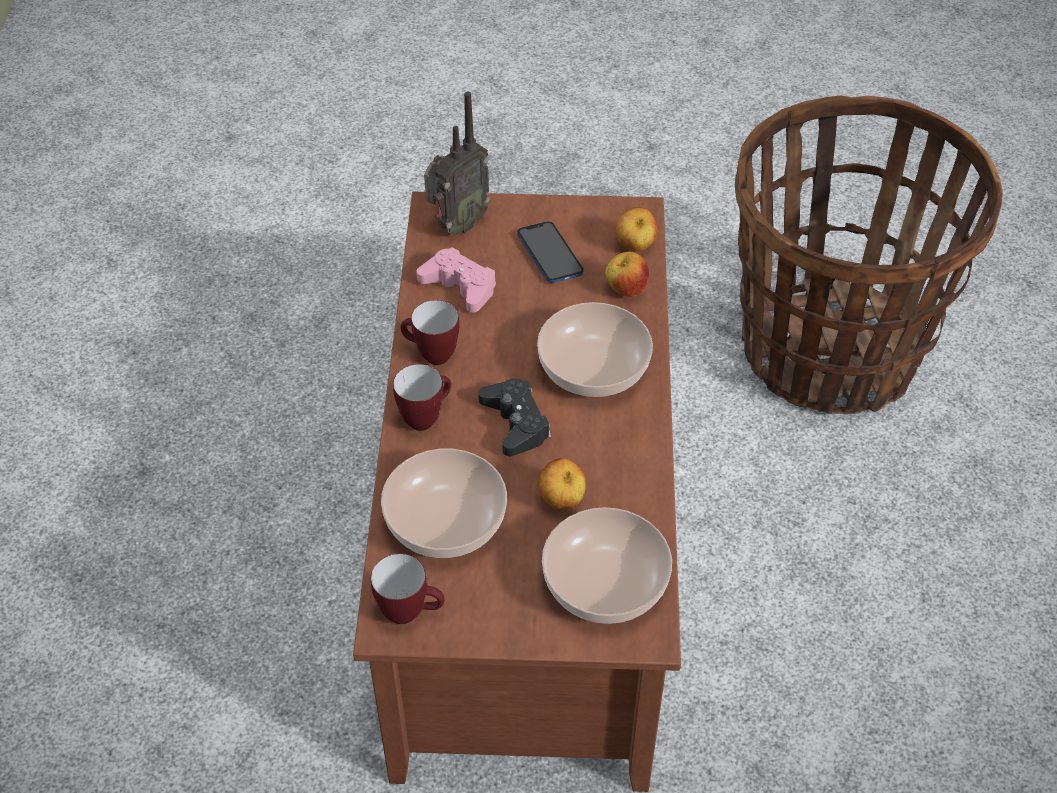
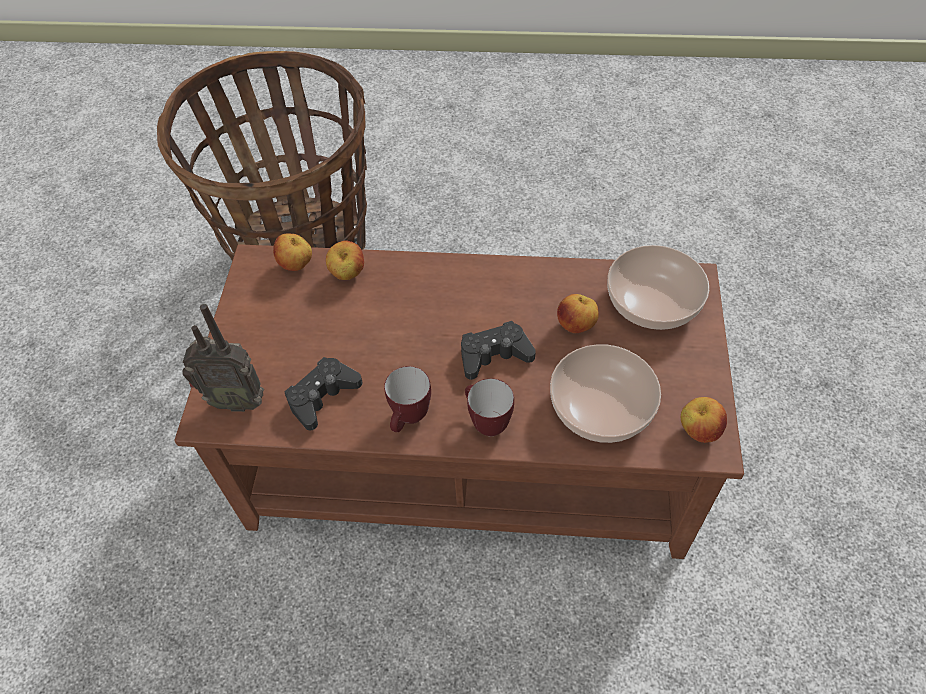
camera: 85 degrees left, 5 degrees up
mug [371,554,445,624] -> apple [681,397,727,443]
pink game controller [417,247,496,312] -> black game controller [285,357,363,430]
radio [424,92,490,235] -> radio turned 135 degrees clockwise [182,304,264,412]
phone [517,221,584,283] -> none
bowl [537,302,653,397] -> none

